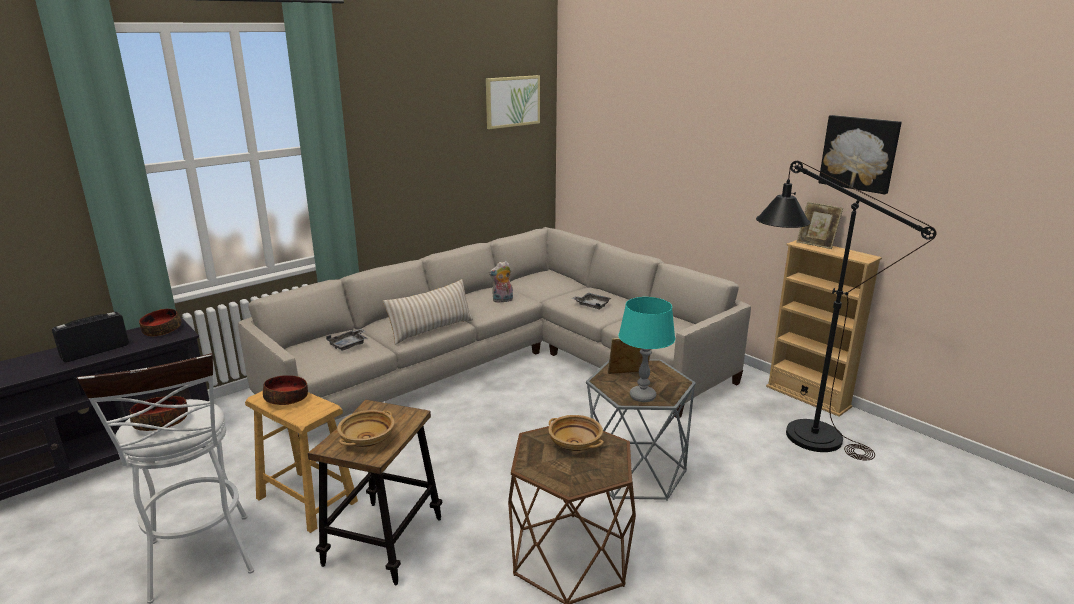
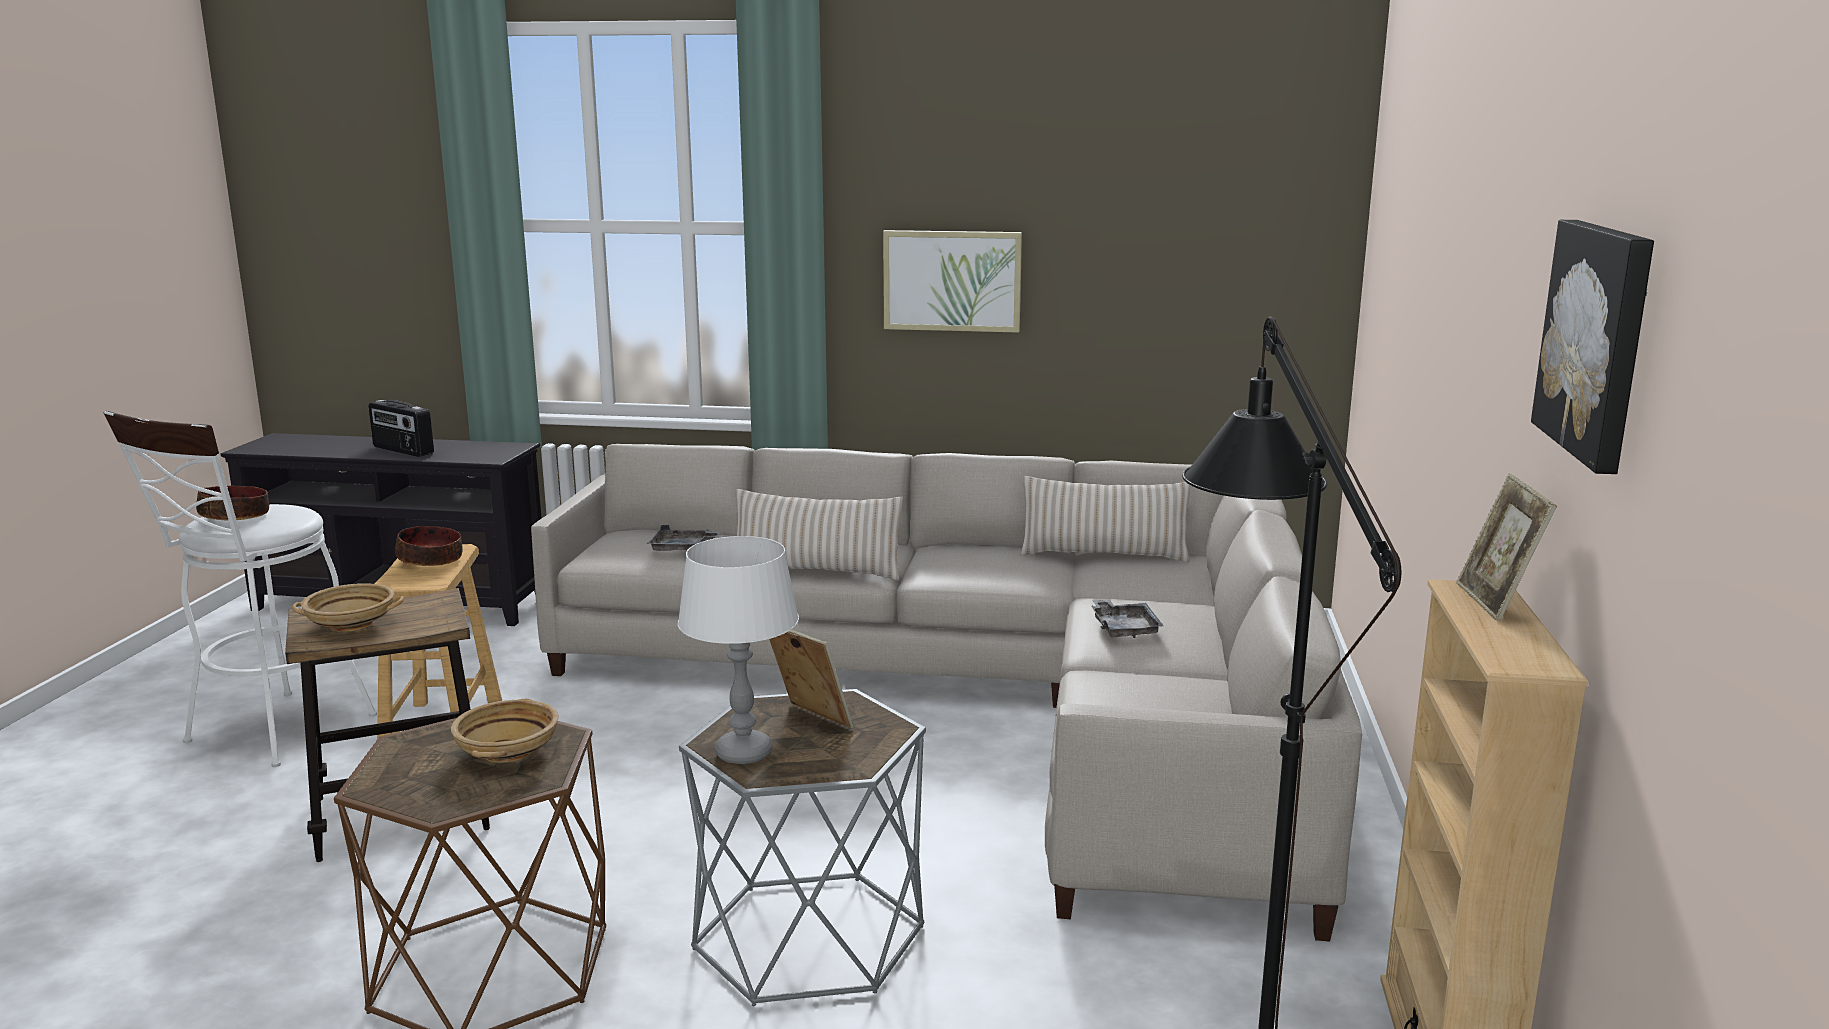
camera: 50 degrees right, 5 degrees down
radio [52,312,129,362] -> radio turned 150 degrees counterclockwise [369,400,434,457]
bowl [139,309,181,336] -> none
picture [486,75,540,129] -> picture moved to [883,230,1022,332]
plush toy [489,261,513,303] -> none
turquoise table lamp [618,297,675,402] -> white table lamp [677,536,799,764]
none -> beige pillow [1020,476,1191,562]

